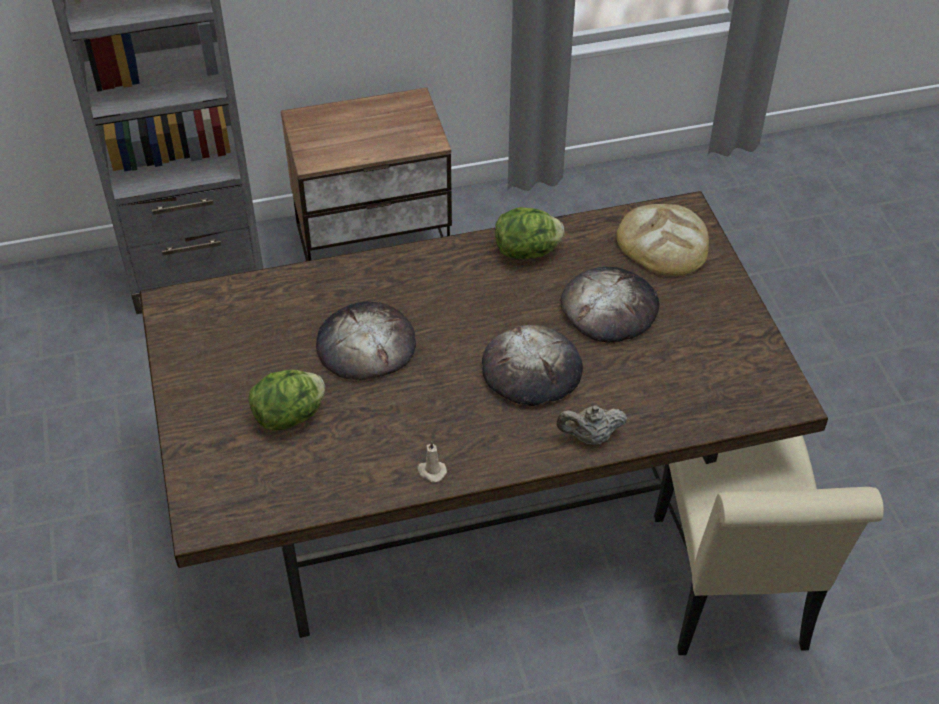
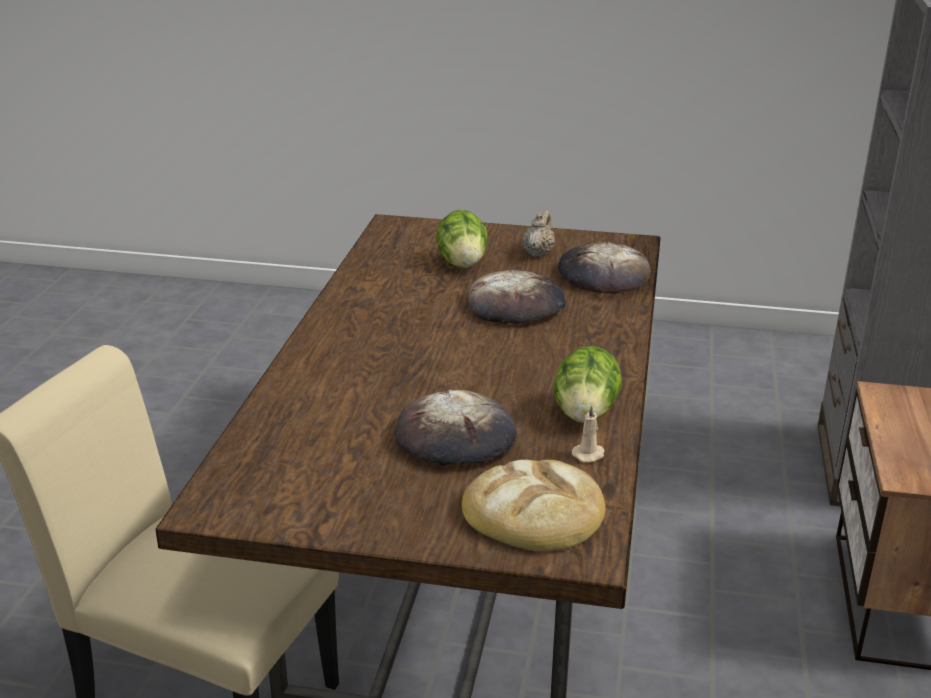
camera: 115 degrees right, 20 degrees down
beige candle [417,441,447,482] -> beige candle moved to [572,405,605,463]
bread [482,325,583,406] -> bread moved to [558,242,651,294]
beige teapot [556,405,627,445] -> beige teapot moved to [522,210,556,257]

